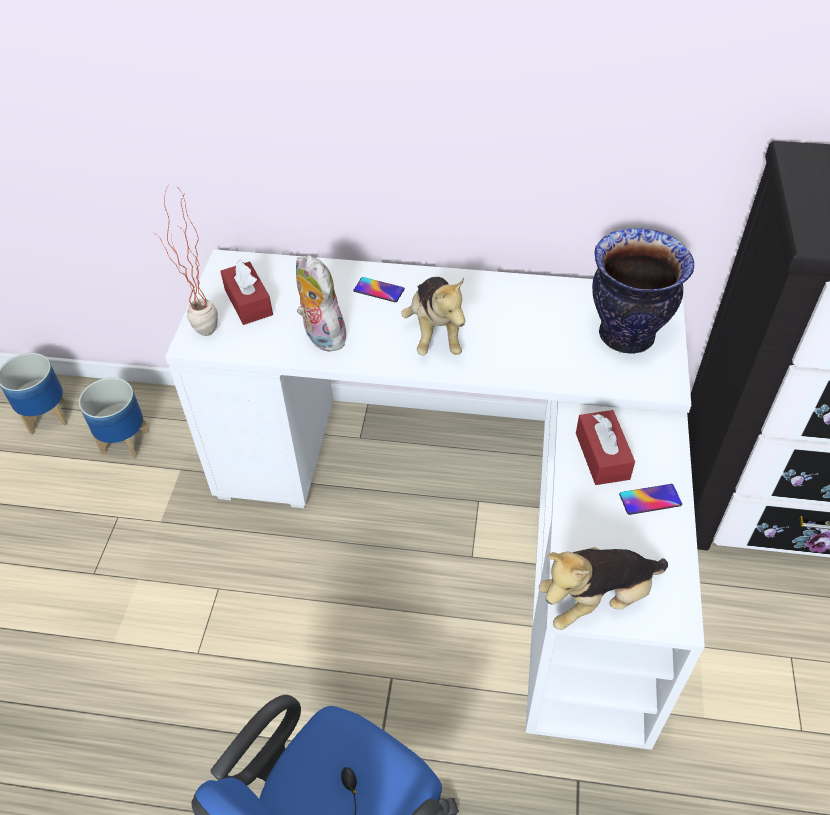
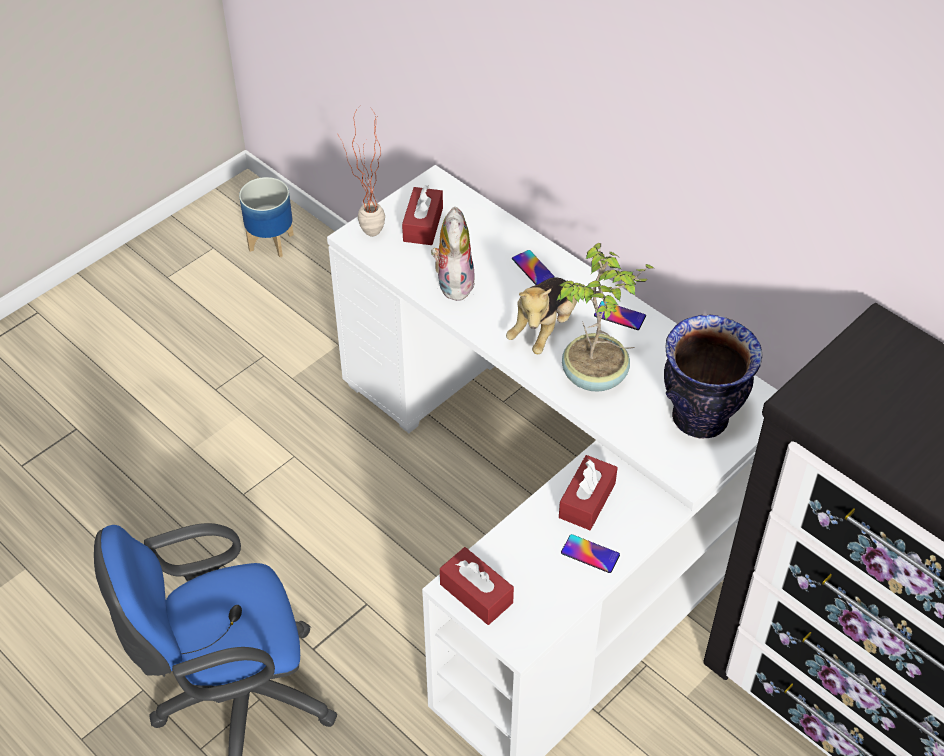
camera: 35 degrees right, 0 degrees up
planter [79,378,149,459] -> none
plush toy [539,547,668,630] -> red tissue box [440,547,514,625]
none -> potted plant [556,243,654,392]
none -> phone [594,301,646,330]

